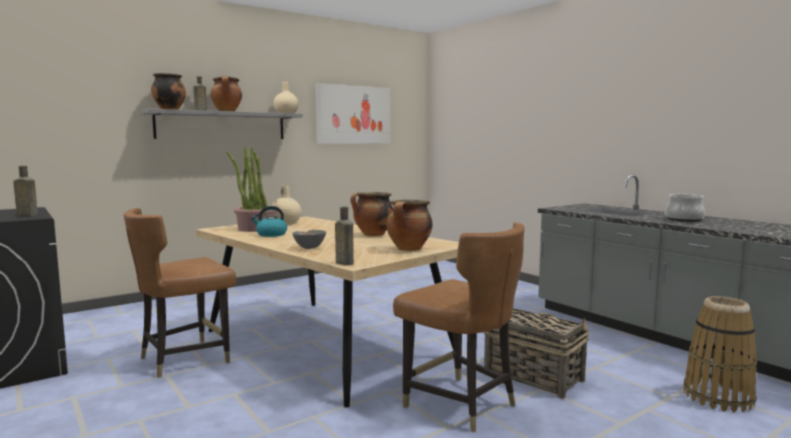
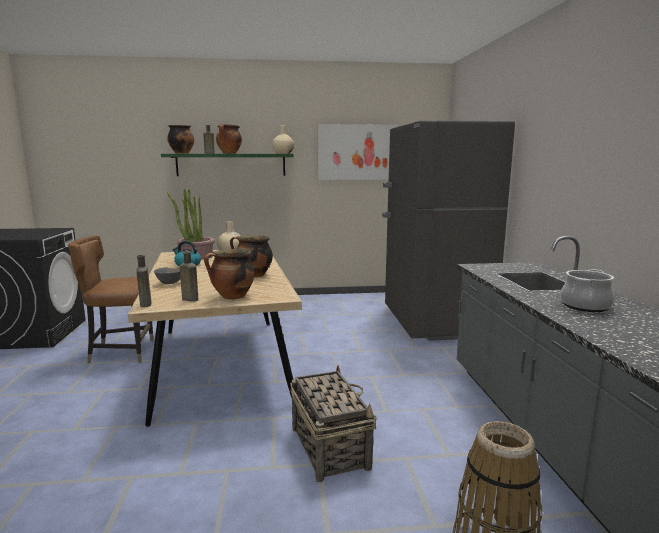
camera: 30 degrees right, 5 degrees up
brown bottle [13,166,38,217] -> brown bottle moved to [180,251,199,302]
grey shelf [141,109,303,139] -> green shelf [161,154,294,176]
brown chair [393,223,525,432] -> none
none -> grey fridge [382,120,515,341]

